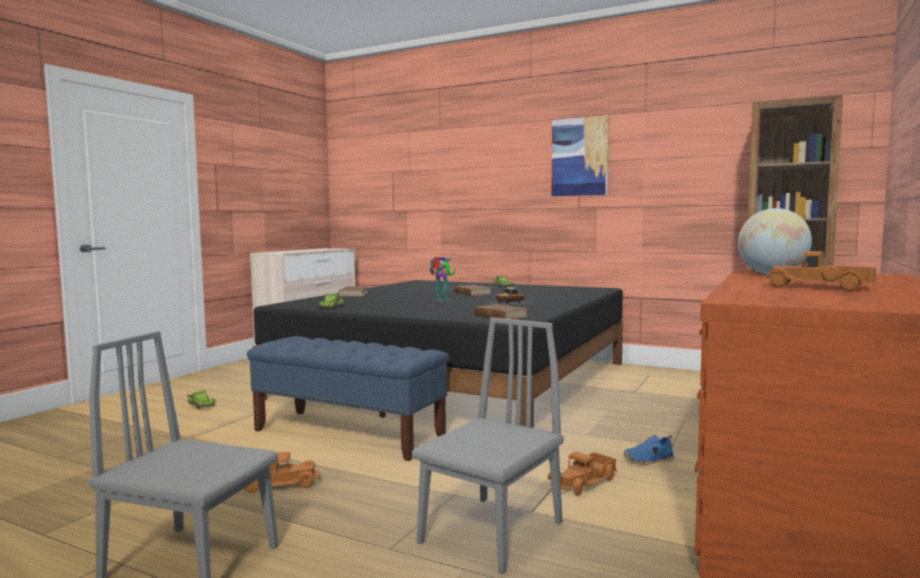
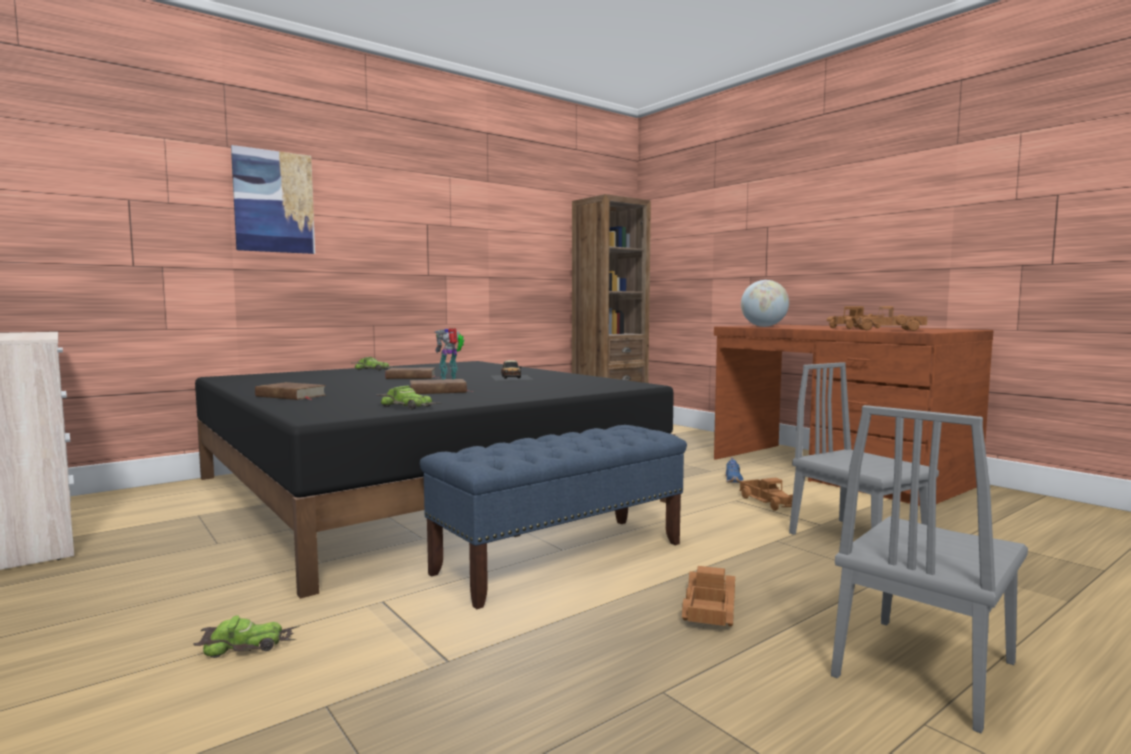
camera: 65 degrees left, 0 degrees up
brown book [474,304,528,320] -> brown book moved to [410,379,476,394]
picture [551,115,609,196] -> picture moved to [231,145,315,254]
none -> toy truck [854,306,927,331]

